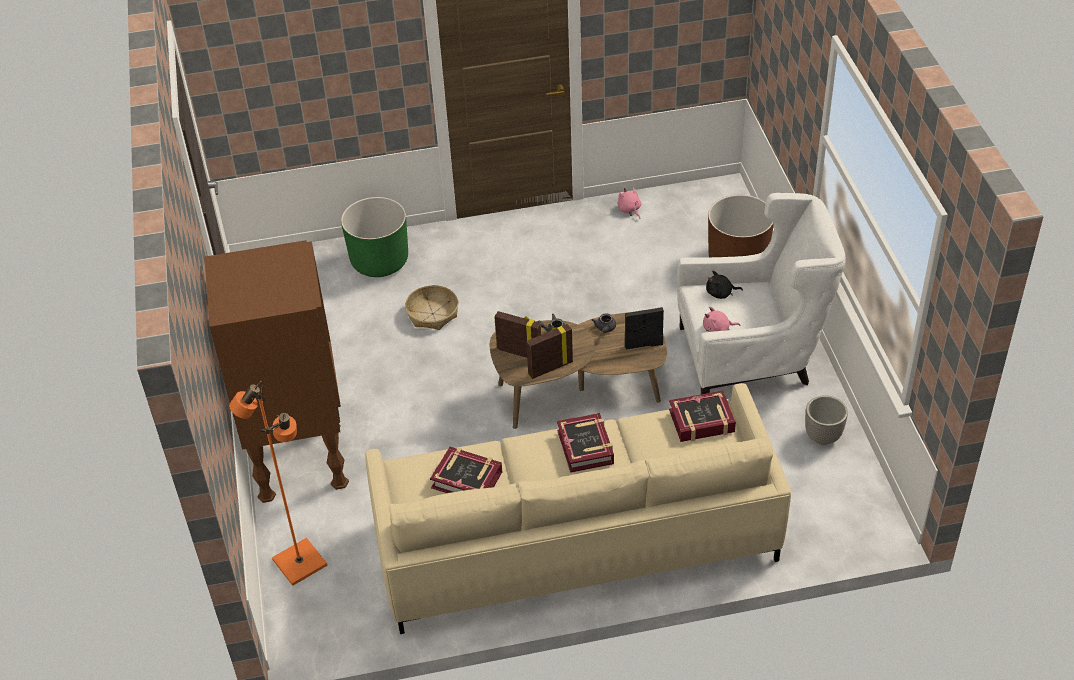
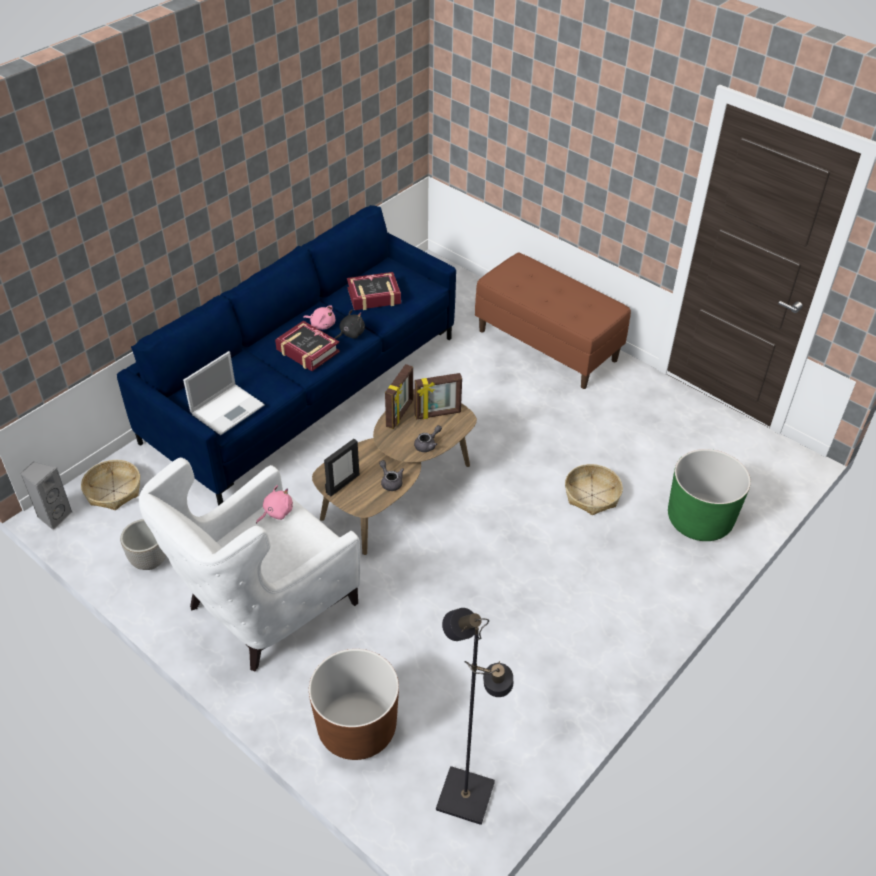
camera: 140 degrees right, 0 degrees up
brown cabinet [204,240,349,503] -> brown bench [475,252,631,389]
orange floor lamp [229,381,327,586] -> none
beige sofa [365,383,791,634] -> blue sofa [117,205,456,506]
pink plush toy [617,188,642,219] -> pink plush toy moved to [303,305,335,330]
book [669,391,736,442] -> laptop [183,351,265,435]
black plush toy [706,271,743,299] -> black plush toy moved to [334,309,365,339]
none -> grey speaker [20,462,73,530]
none -> basket [81,460,140,510]
none -> black floor lamp [436,608,513,825]

